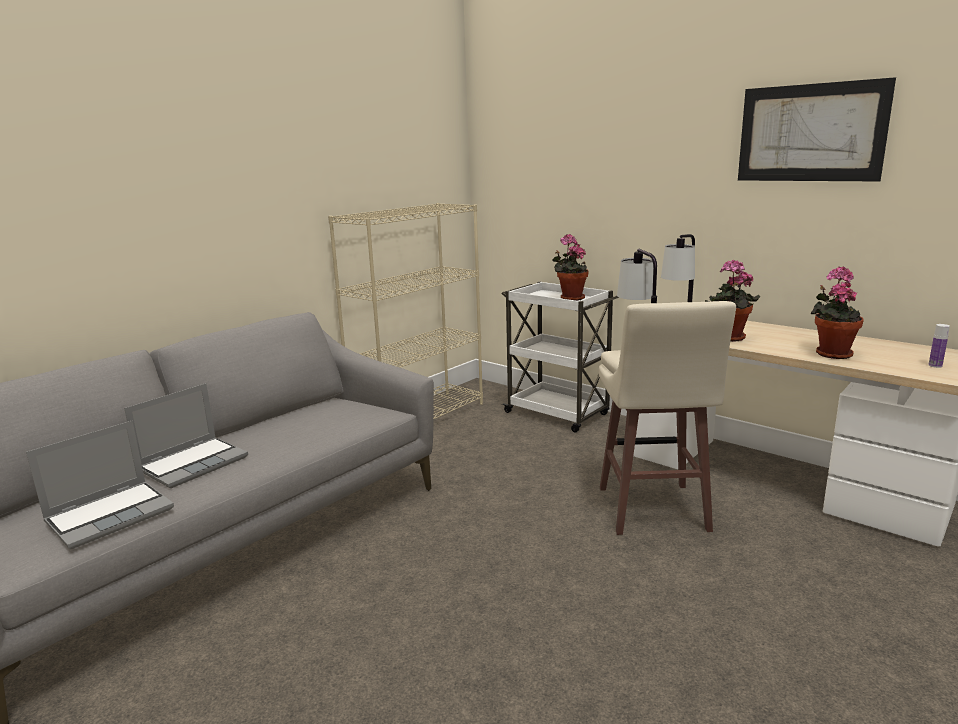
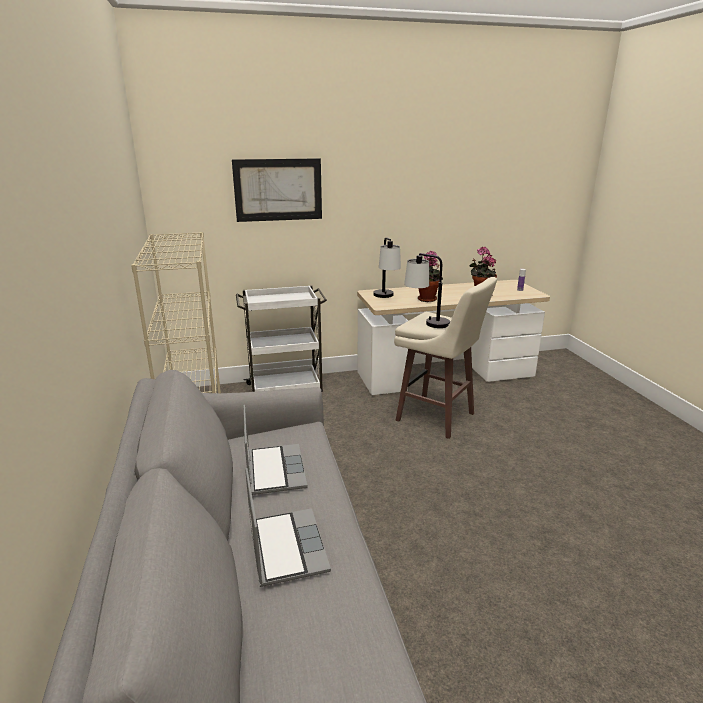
camera: 55 degrees left, 5 degrees up
laptop [26,421,174,549] -> laptop moved to [243,405,307,495]
potted plant [552,234,589,301] -> none
picture [738,77,896,182] -> picture moved to [232,158,322,222]

